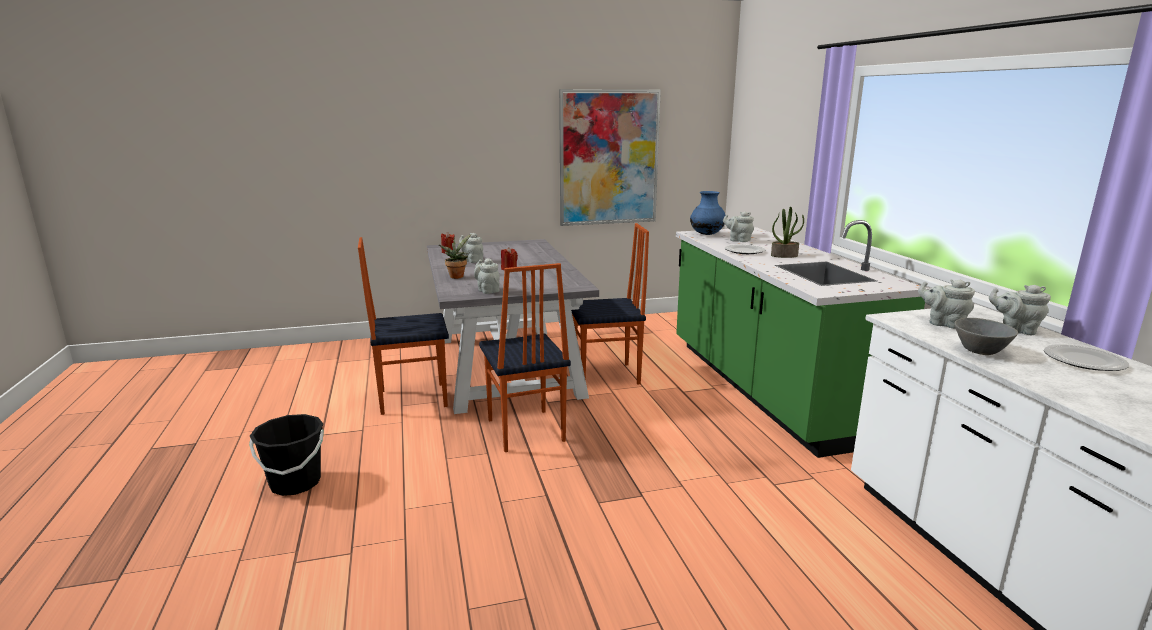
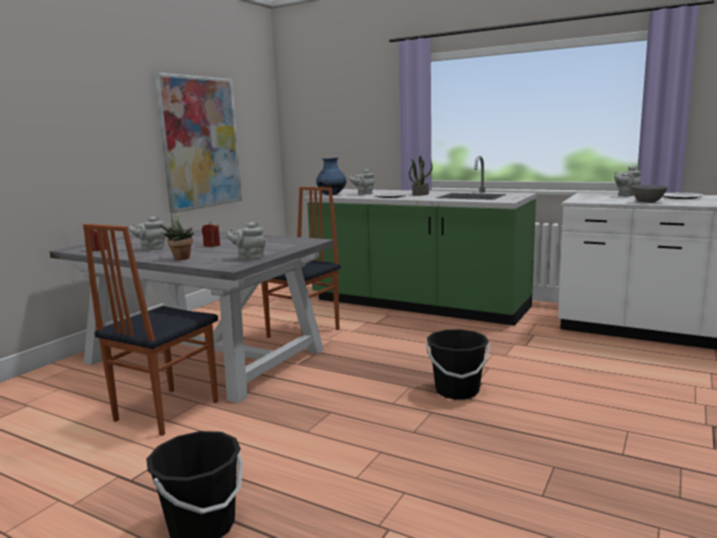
camera: 45 degrees left, 5 degrees down
chair [479,263,571,452] -> none
grey teapot [918,279,975,329] -> none
none -> black bucket [426,329,490,400]

